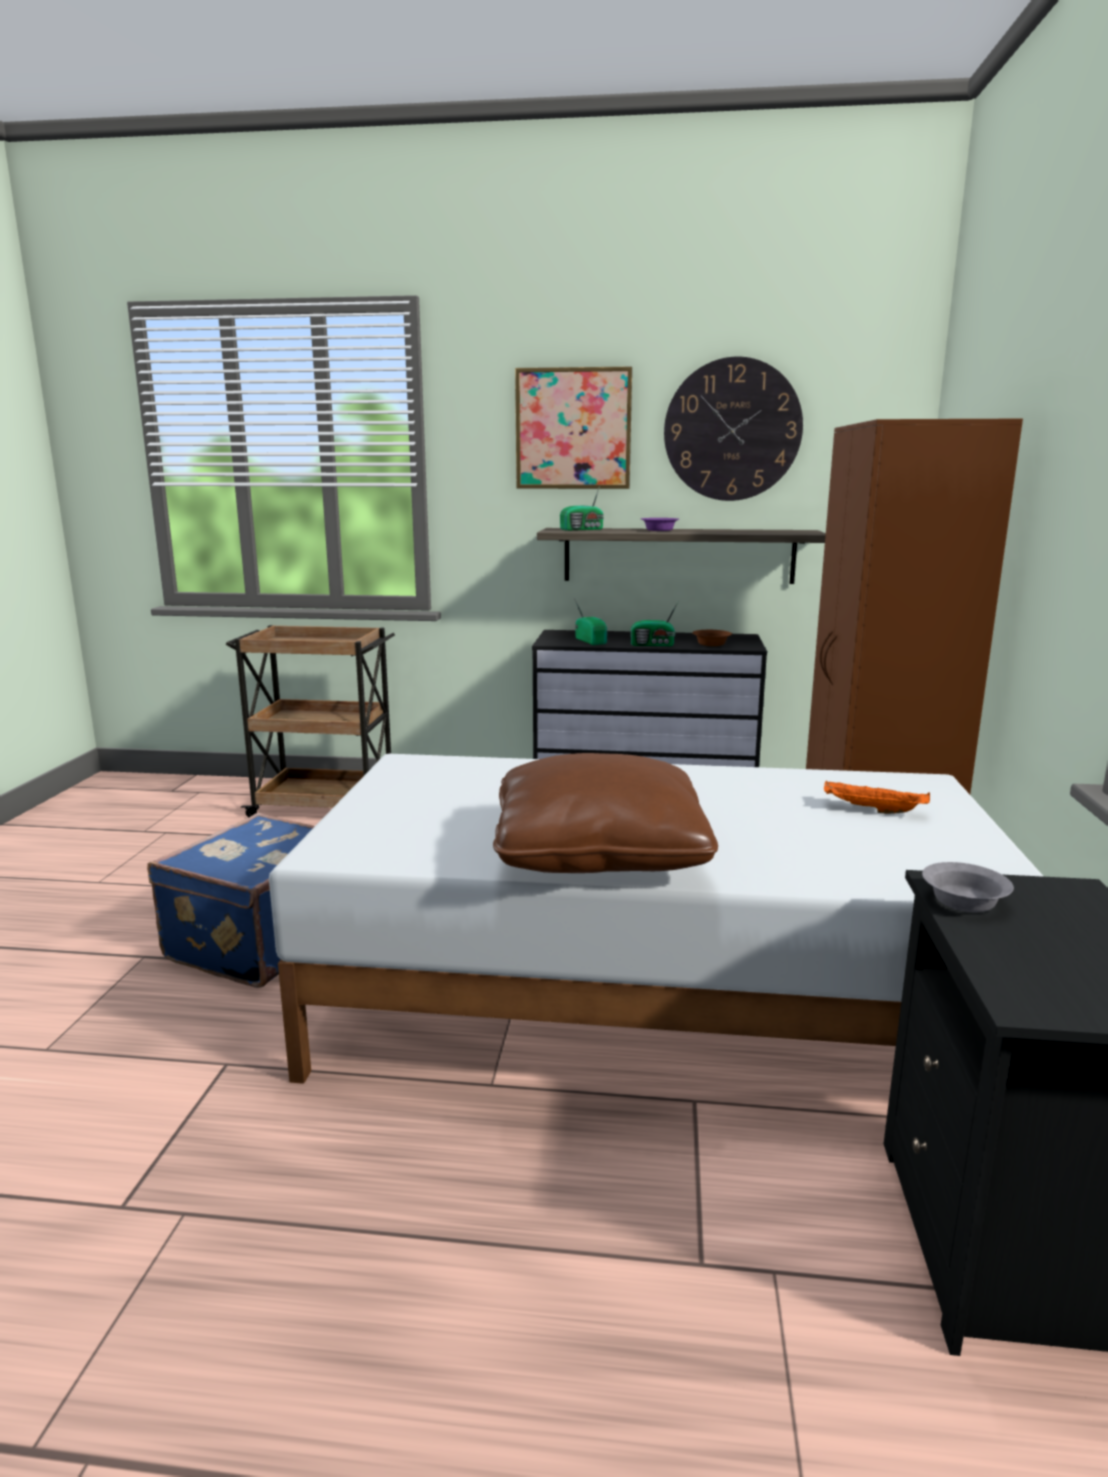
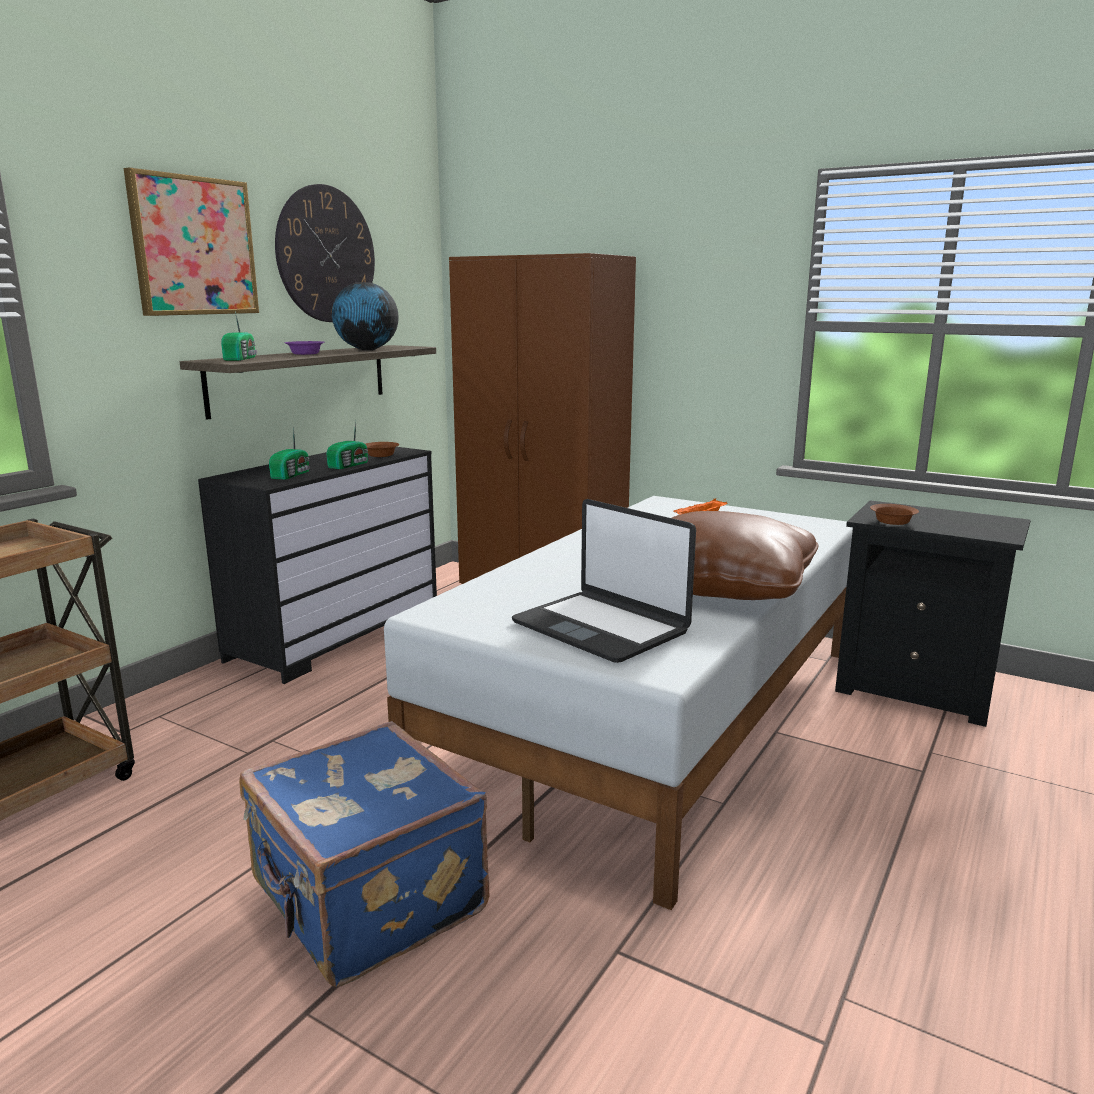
camera: 65 degrees left, 0 degrees up
radio [574,598,607,645] -> radio turned 105 degrees clockwise [269,427,310,480]
grey bowl [922,862,1014,912] -> brown bowl [870,504,919,525]
none -> globe [332,282,399,350]
none -> laptop [512,499,696,663]

